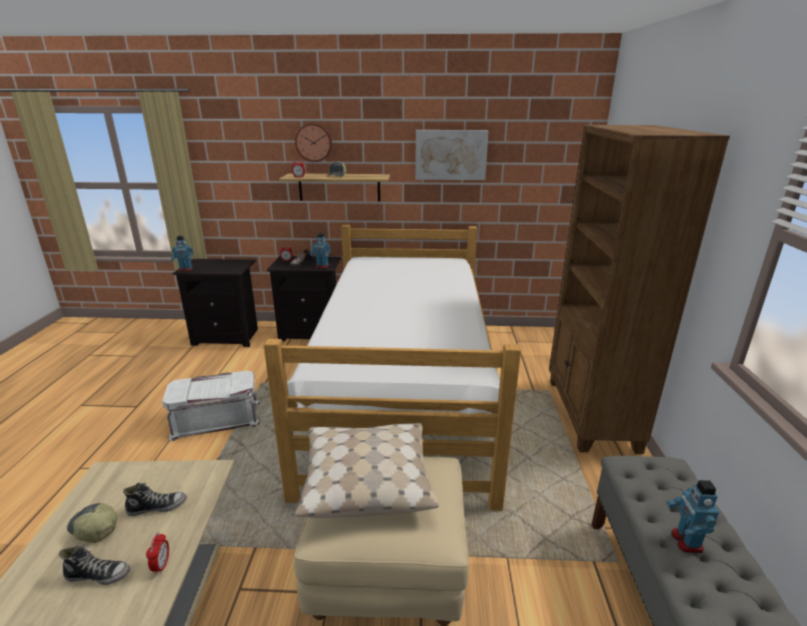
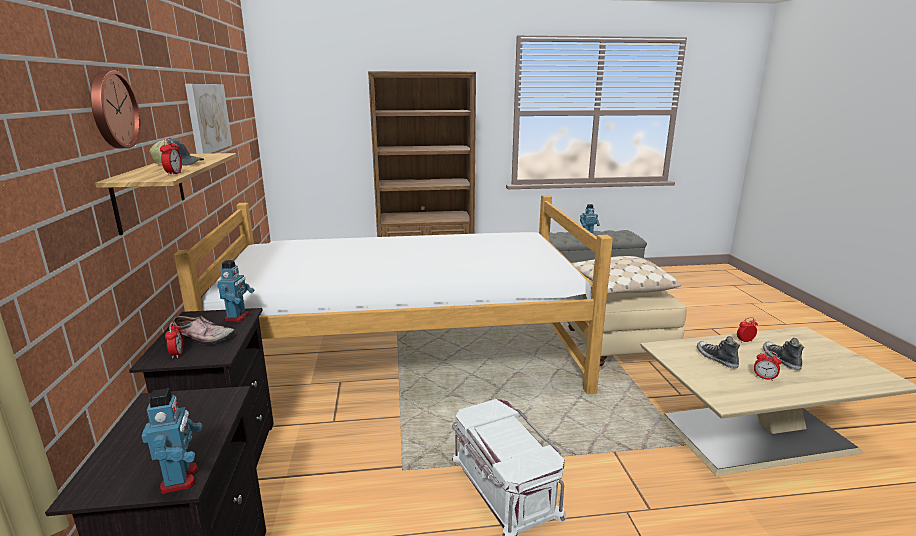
camera: 100 degrees left, 5 degrees down
cap [67,503,117,543] -> alarm clock [754,351,781,381]

